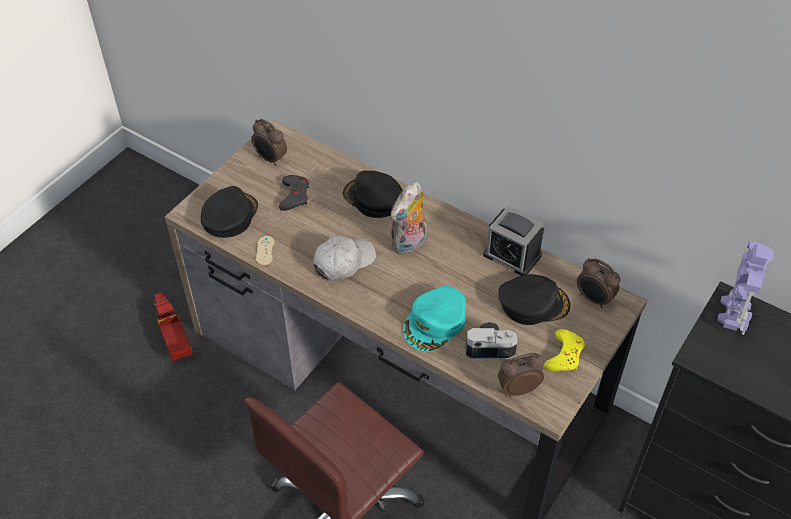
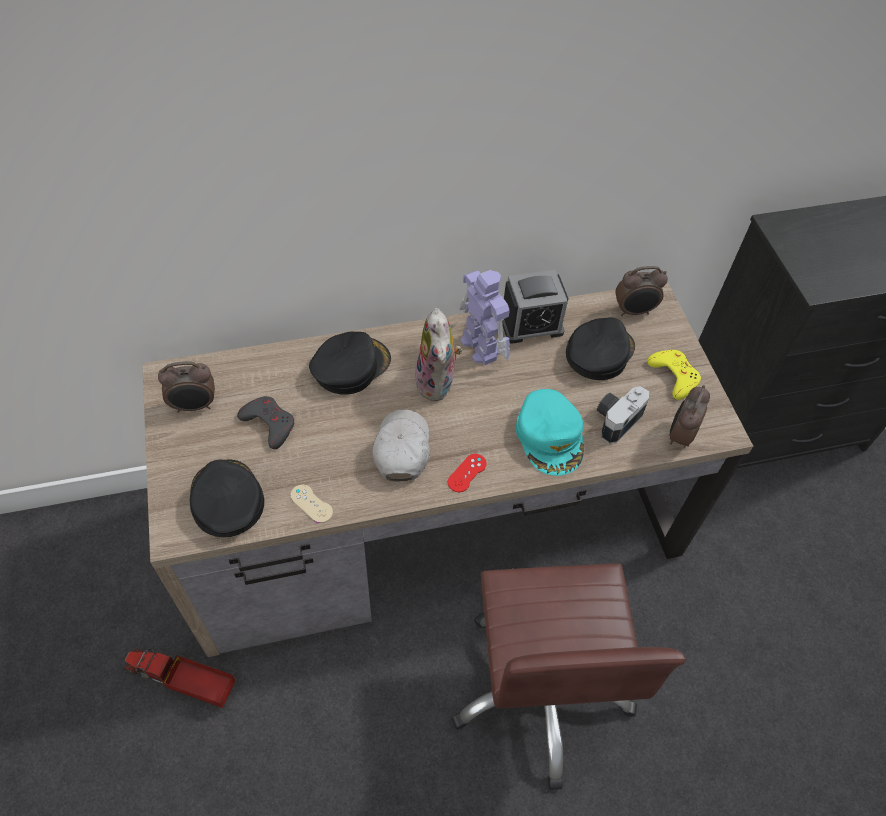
camera: 50 degrees left, 5 degrees up
black cap [343,171,403,218] -> black cap turned 150 degrees clockwise [309,332,391,395]
toy robot [717,241,774,335] -> toy robot moved to [459,270,510,365]
none -> red game controller [448,454,487,492]

